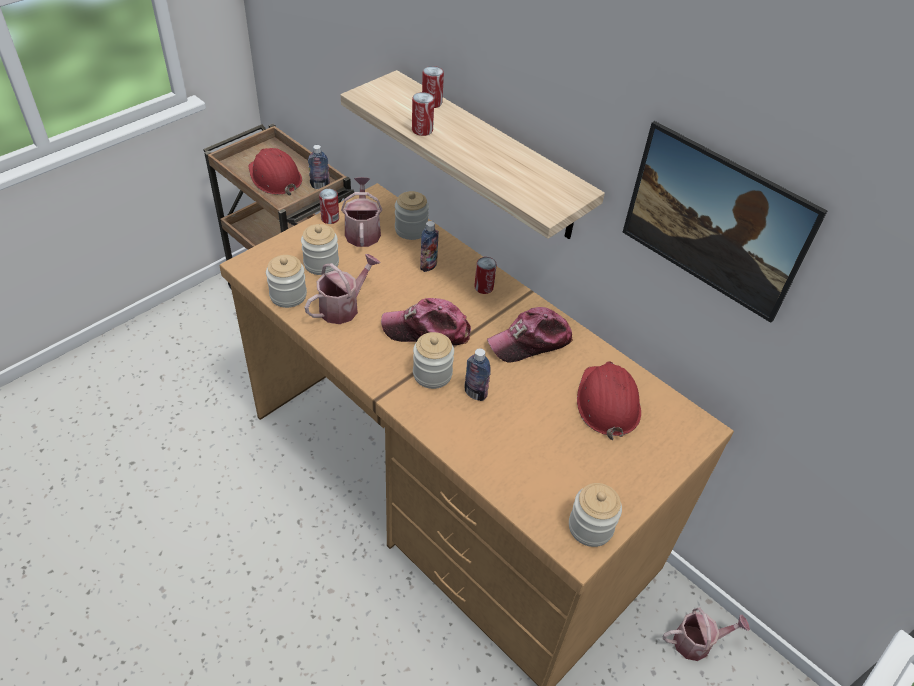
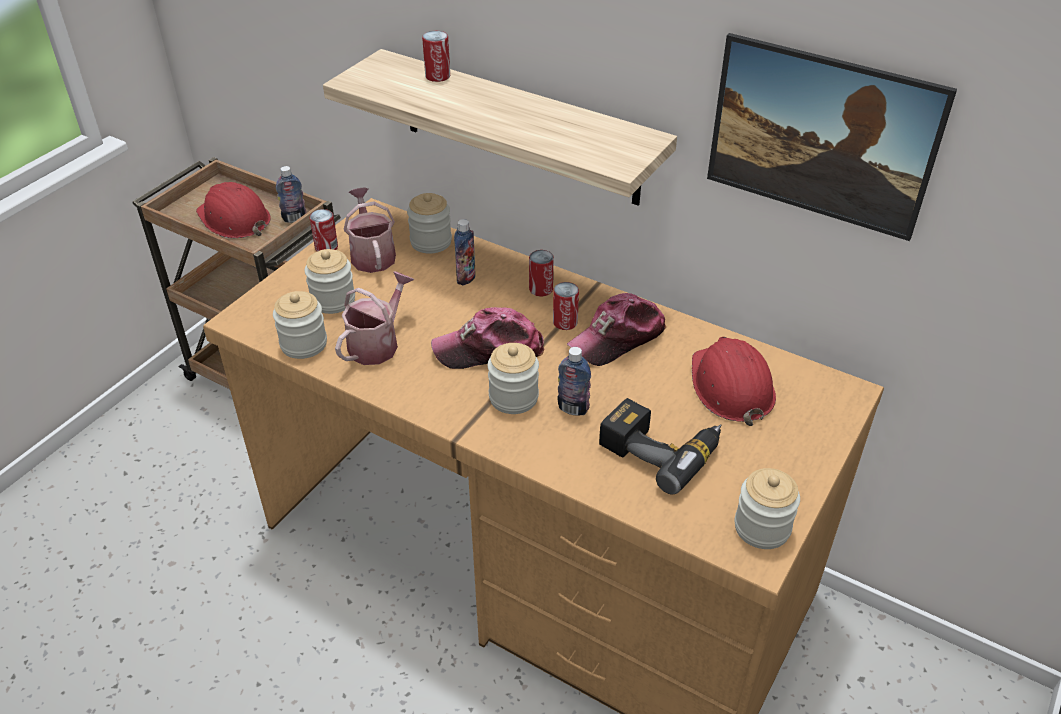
camera: 10 degrees left, 5 degrees down
can [412,92,434,136] -> can moved to [553,282,579,330]
watering can [662,608,750,661] -> none
none -> power drill [599,398,722,495]

